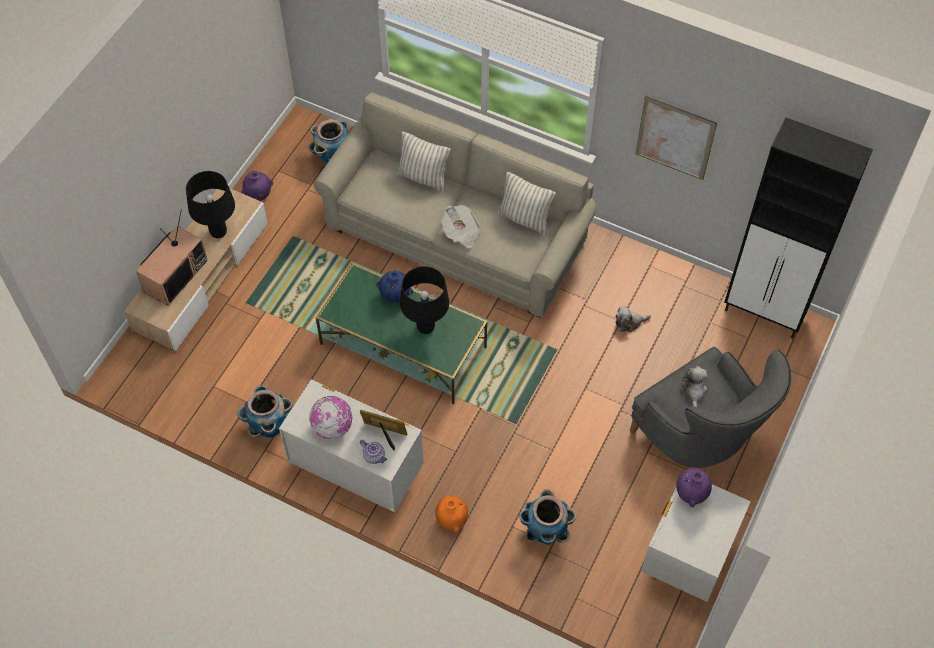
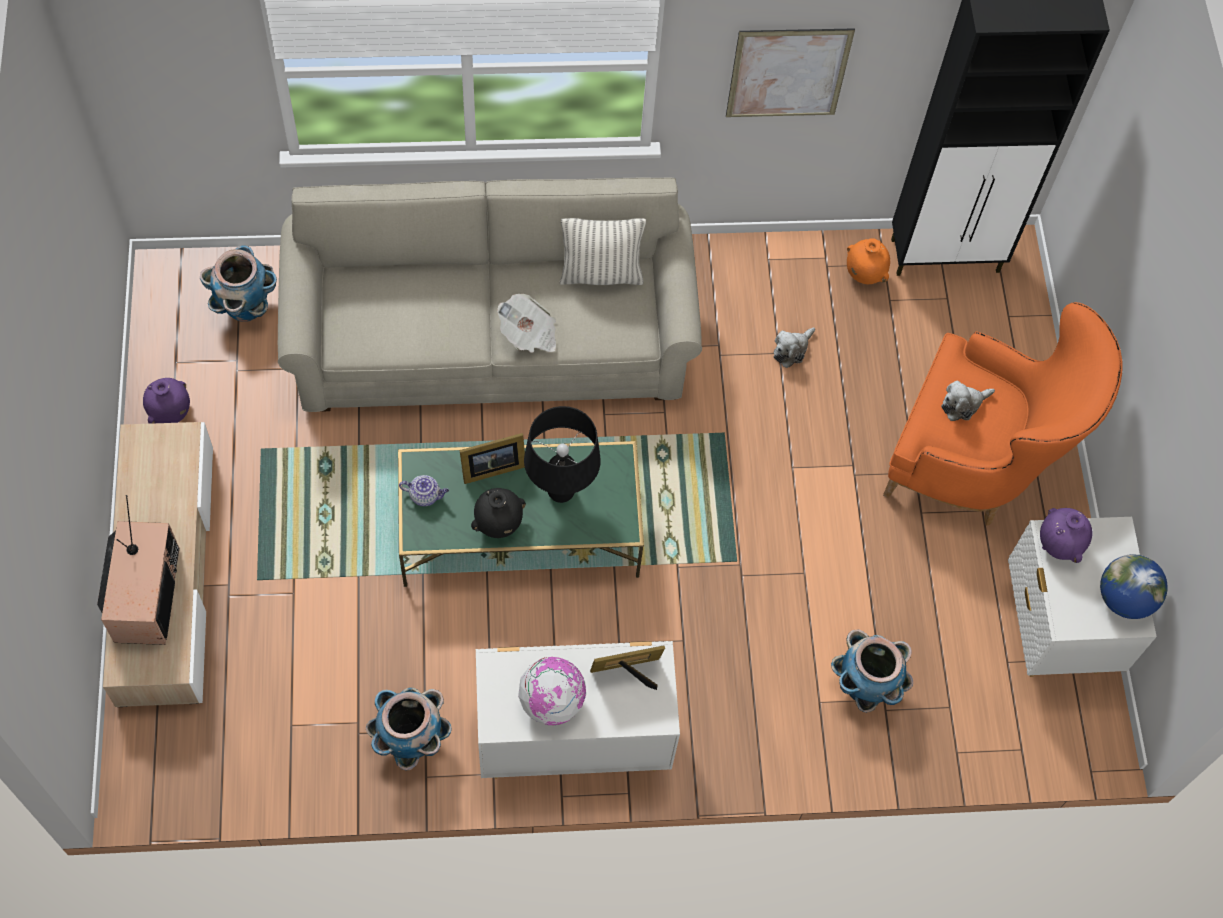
camera: 35 degrees left, 5 degrees up
black table lamp [186,171,235,238] -> none
teapot [360,440,387,464] -> teapot moved to [399,475,449,506]
blue vase [377,270,413,304] -> picture frame [460,433,525,484]
pillow [396,131,451,192] -> none
orange vase [435,496,468,533] -> orange vase moved to [847,238,890,284]
grey armchair [630,347,791,470] -> orange armchair [883,302,1123,526]
plush toy [682,366,708,407] -> plush toy turned 90 degrees counterclockwise [941,381,995,421]
none -> black vase [471,488,526,538]
none -> globe [1100,554,1168,619]

